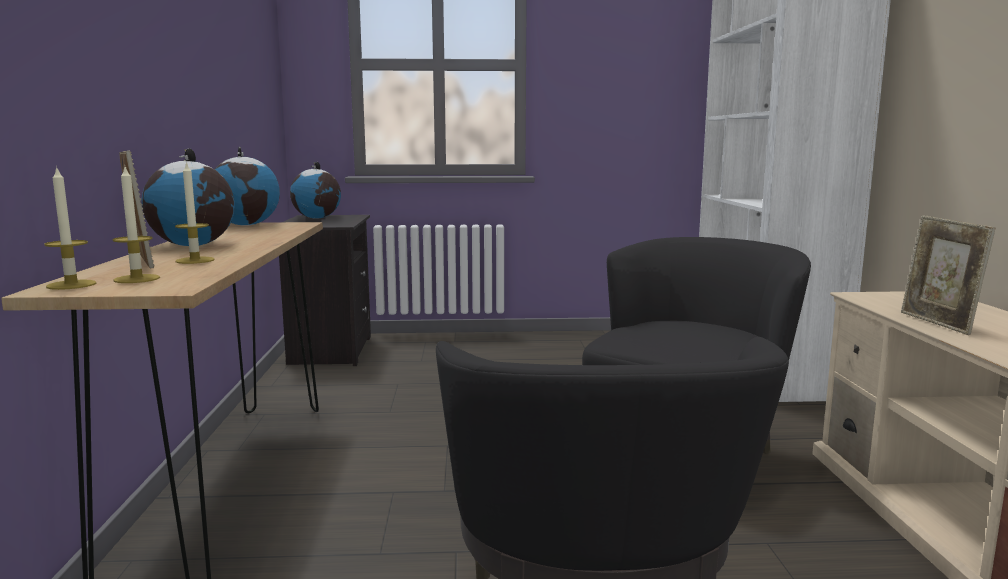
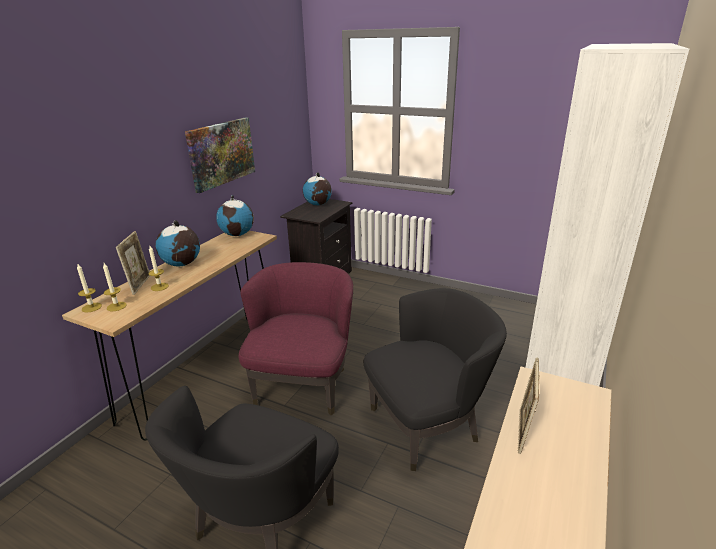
camera: 30 degrees right, 15 degrees up
none -> picture [185,118,255,193]
none -> purple armchair [239,262,353,415]

